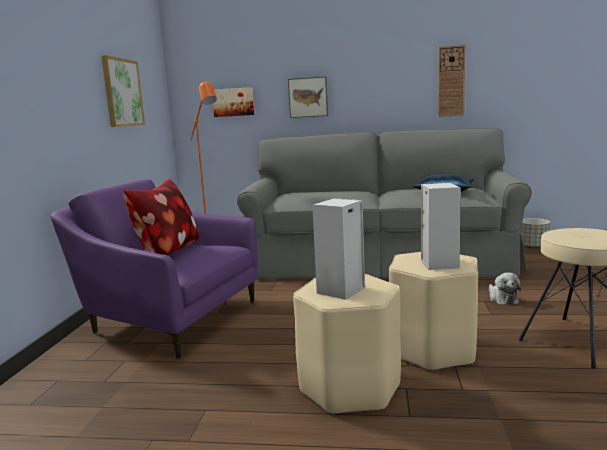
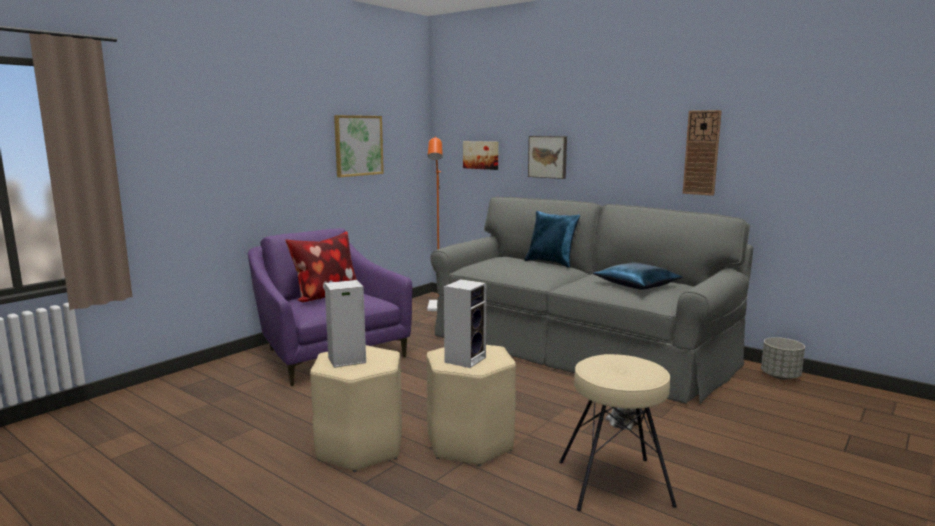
camera: 30 degrees right, 0 degrees up
none -> blue pillow [524,211,580,268]

